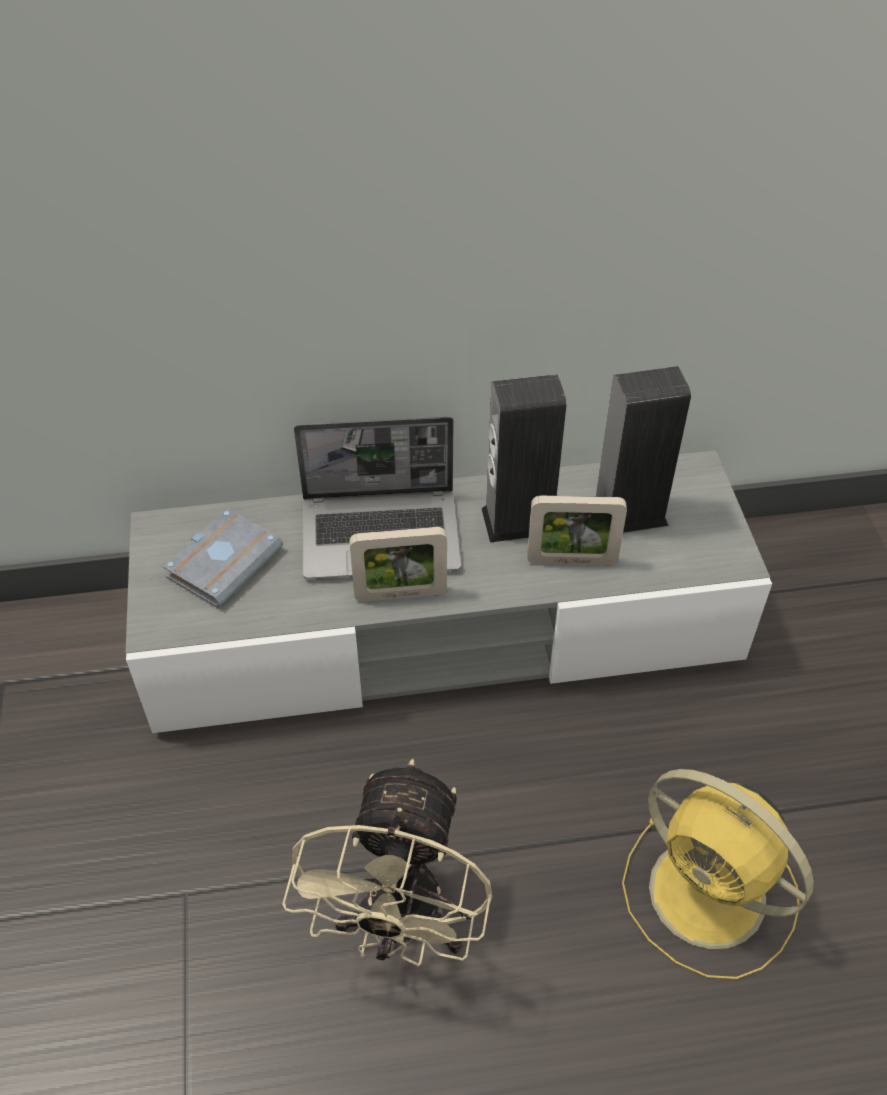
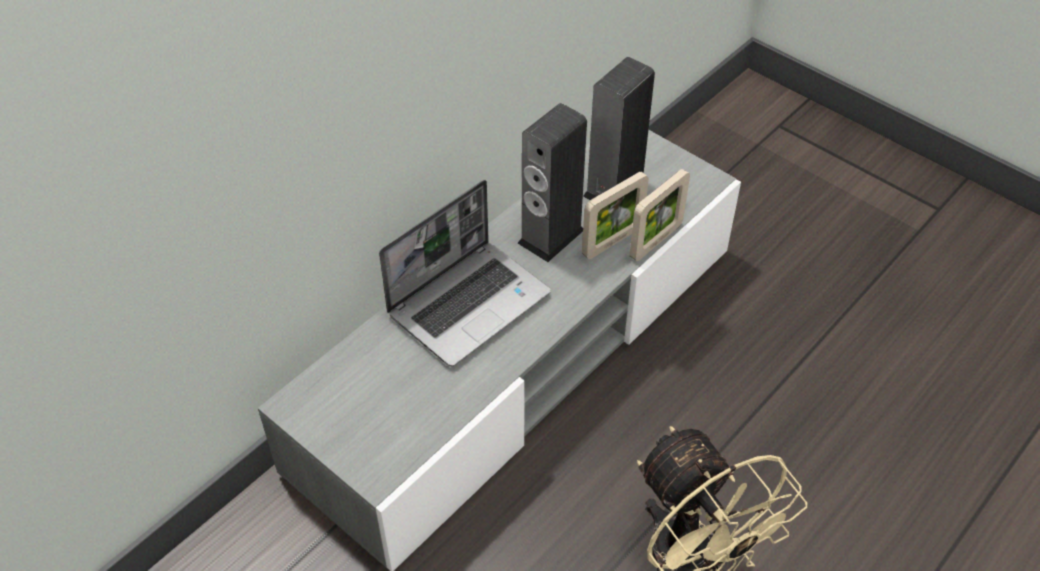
camera: 40 degrees left, 0 degrees up
grey book [163,508,283,608] -> none
picture frame [349,527,447,602] -> picture frame moved to [629,169,690,261]
yellow fan [622,769,814,979] -> none

